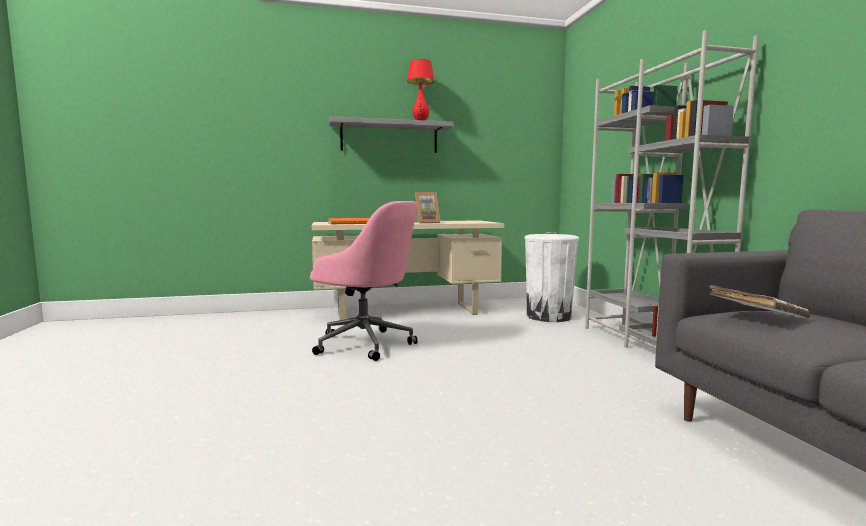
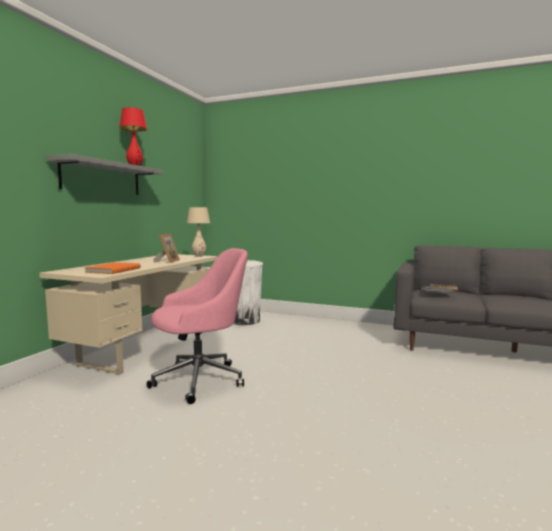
camera: 55 degrees left, 0 degrees up
grey bookcase [585,30,759,349] -> none
none -> beige table lamp [187,207,210,257]

